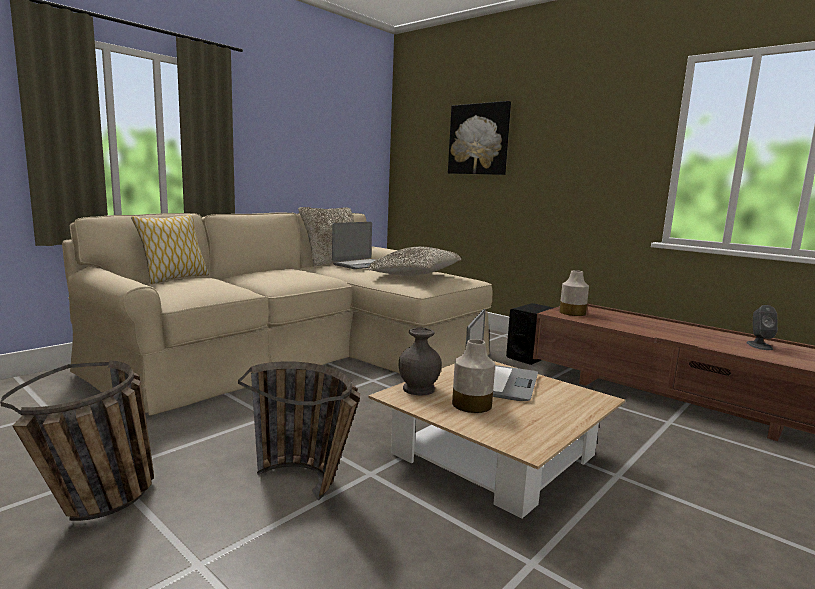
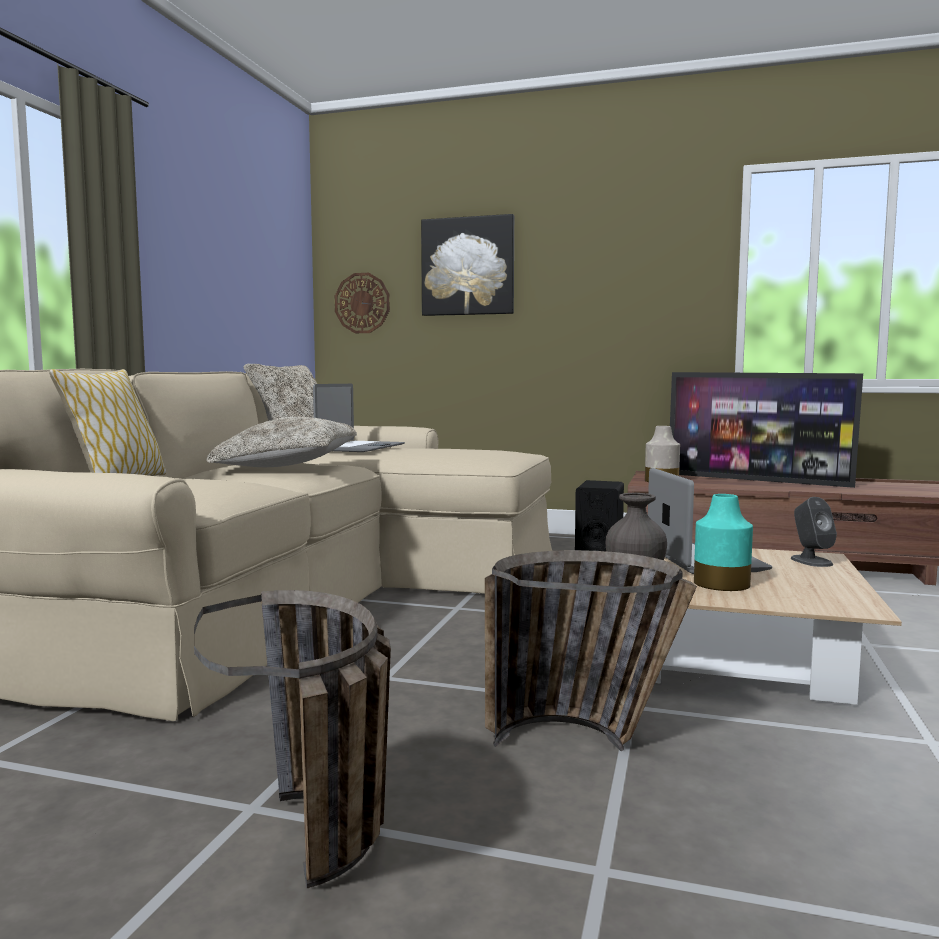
camera: 25 degrees left, 5 degrees down
beige pillow [368,247,461,276] -> beige pillow moved to [207,417,357,467]
beige vase [452,339,495,413] -> turquoise vase [694,494,753,591]
grey speaker [746,305,778,350] -> grey speaker moved to [791,497,837,567]
none -> wall clock [335,273,390,333]
none -> television [670,372,863,488]

